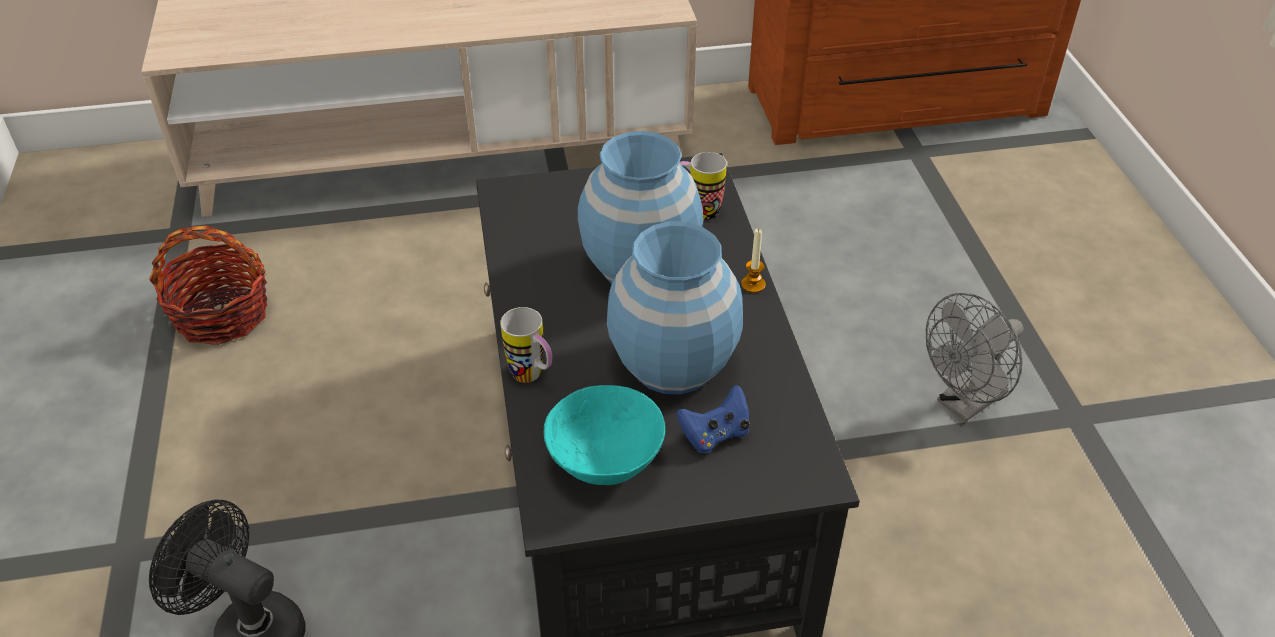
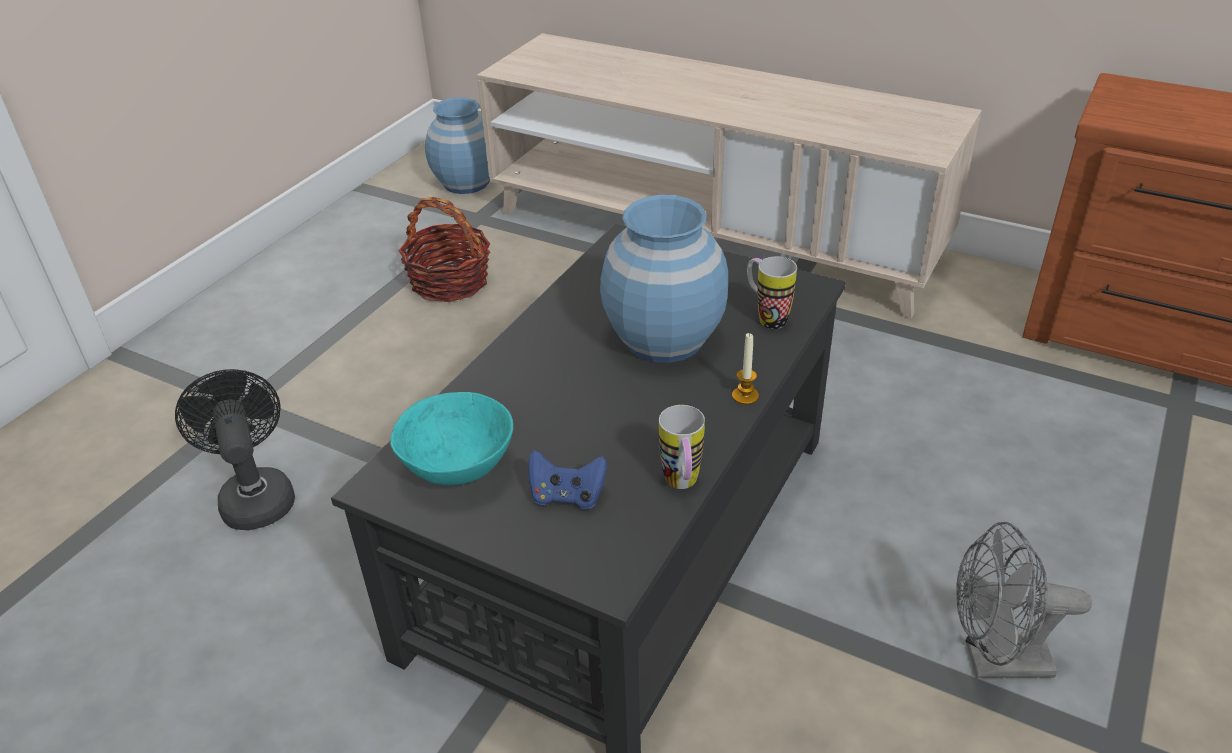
camera: 40 degrees right, 5 degrees down
mug [500,307,552,383] -> mug moved to [659,405,705,489]
blue vase [607,221,743,394] -> blue vase moved to [425,97,489,194]

